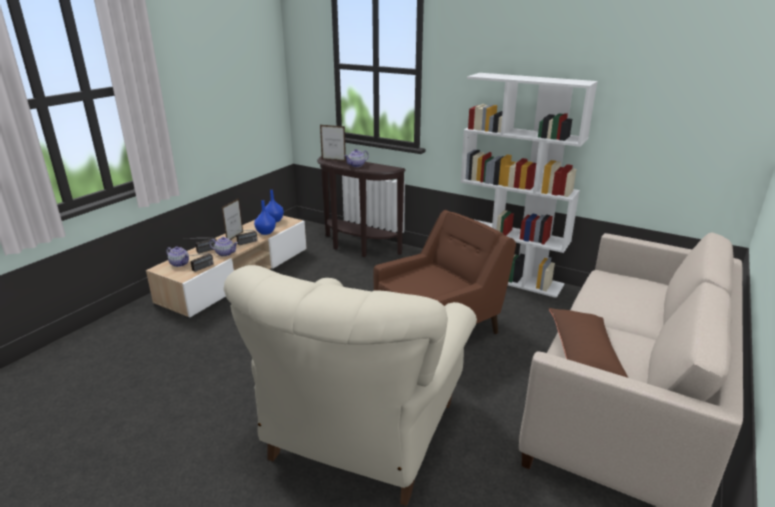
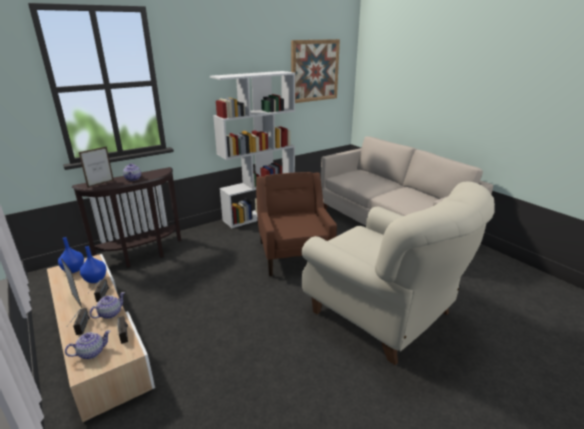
camera: 65 degrees left, 0 degrees up
brown pillow [549,308,628,378] -> none
none -> picture [291,39,340,103]

